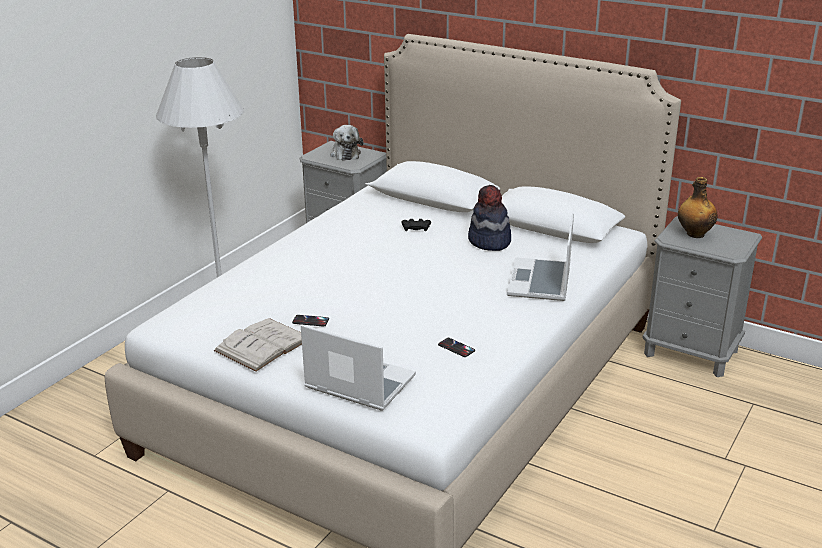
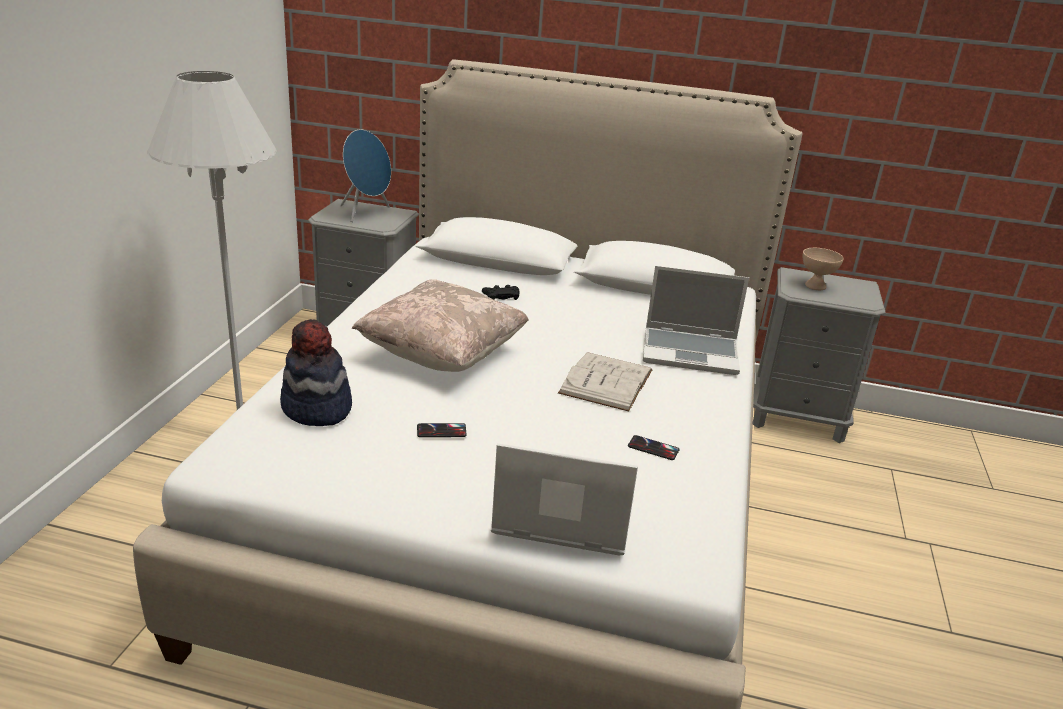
camera: 20 degrees left, 0 degrees up
white book [214,318,302,372] -> white book moved to [558,352,653,412]
plush toy [330,125,363,161] -> blue speaker [340,130,391,222]
hat [468,185,511,251] -> hat moved to [280,319,352,426]
laptop [507,213,574,301] -> laptop turned 75 degrees counterclockwise [643,266,749,375]
bottle [678,177,718,238] -> beige bowl [803,248,844,290]
none -> beige pillow [352,280,529,372]

